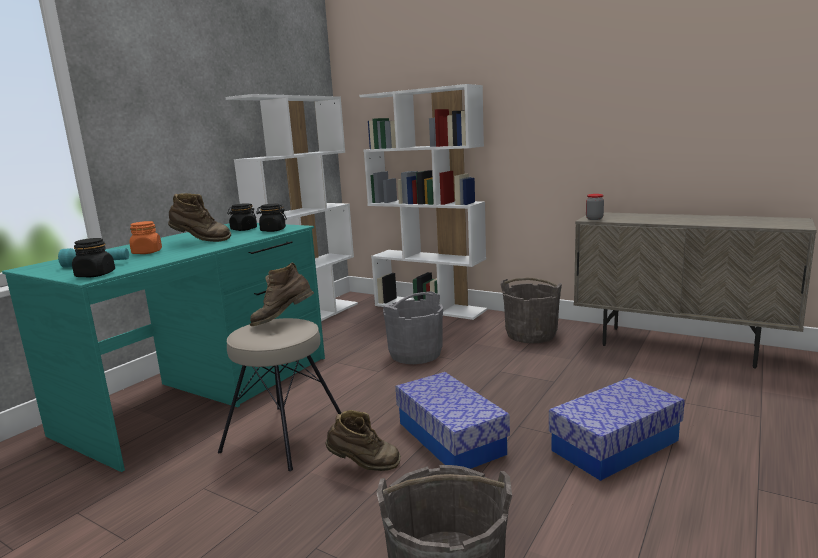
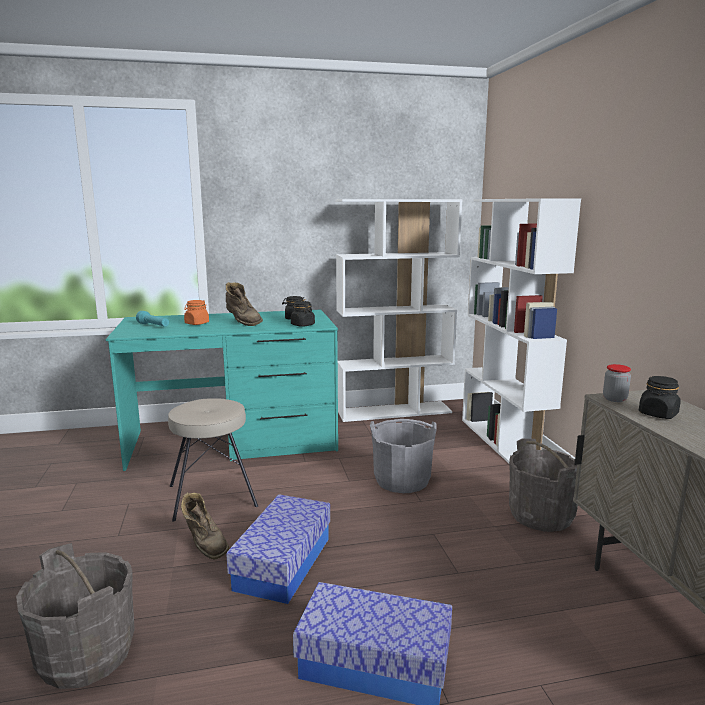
camera: 45 degrees right, 0 degrees up
black jar [72,238,115,277] -> black jar moved to [639,376,681,419]
brown boot [250,263,314,326] -> none

